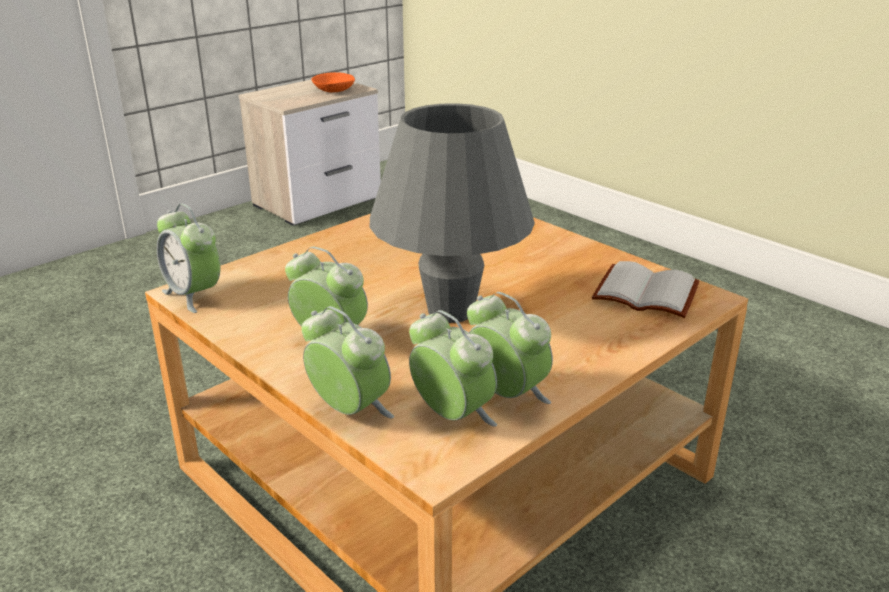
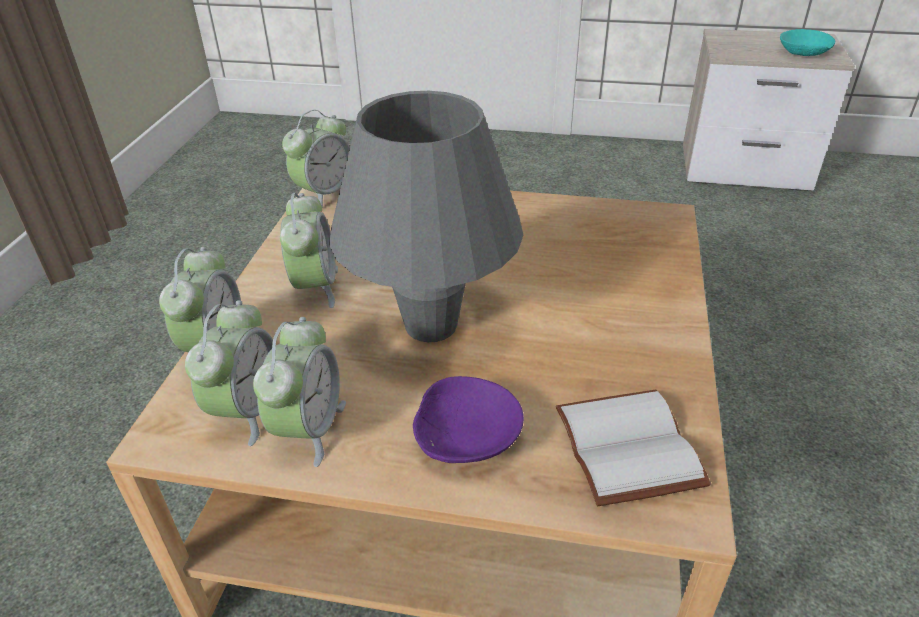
camera: 55 degrees right, 10 degrees up
alarm clock [157,204,220,313] -> alarm clock turned 150 degrees counterclockwise [282,110,350,207]
orange bowl [311,72,355,93] -> turquoise bowl [780,29,835,56]
none -> purple bowl [413,376,524,463]

